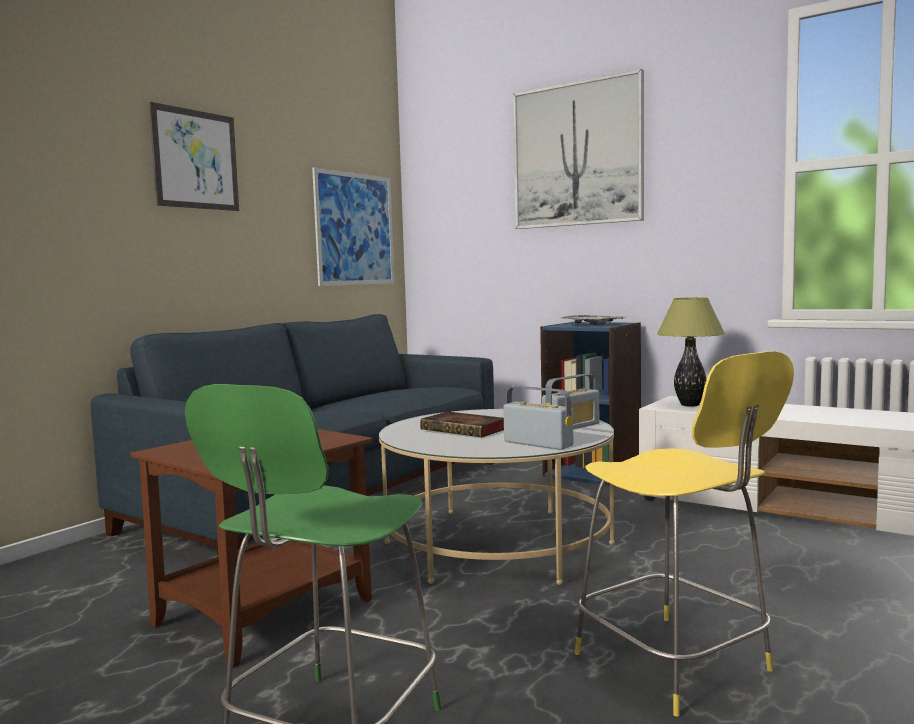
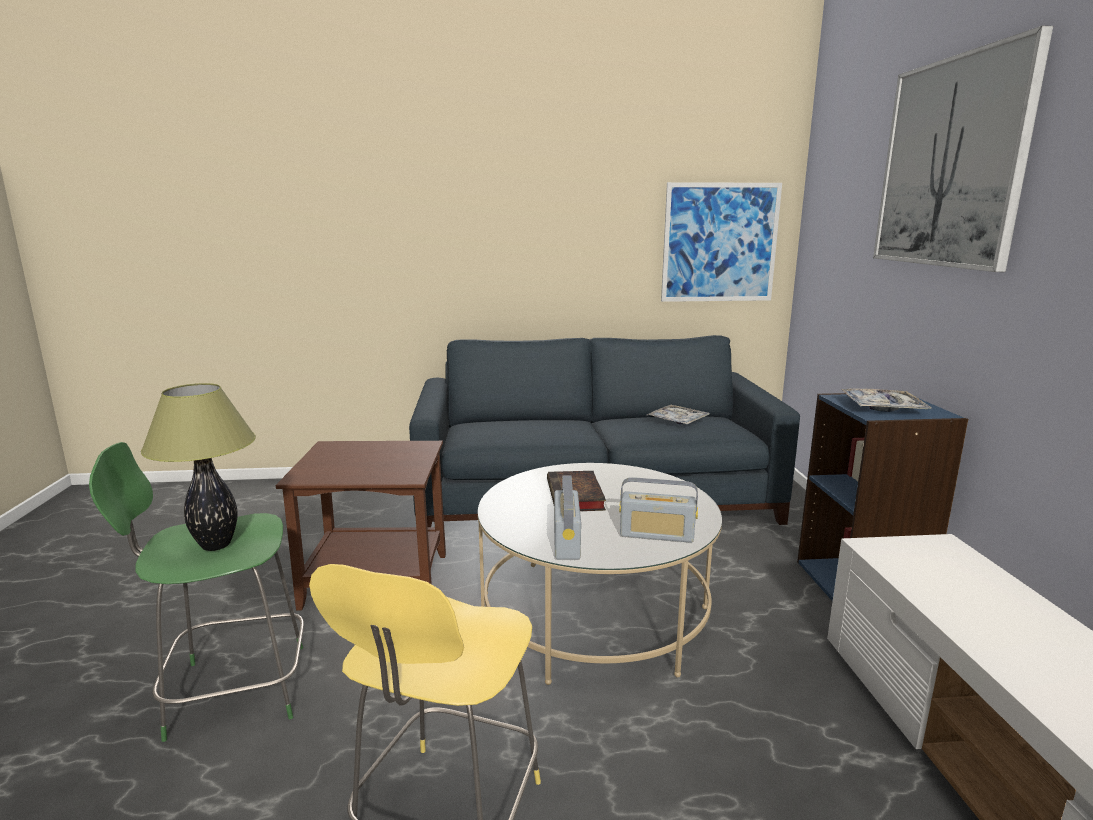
camera: 50 degrees right, 10 degrees up
picture [149,102,239,211] -> none
table lamp [657,297,725,407] -> table lamp moved to [141,383,256,551]
none -> tray [647,405,710,424]

